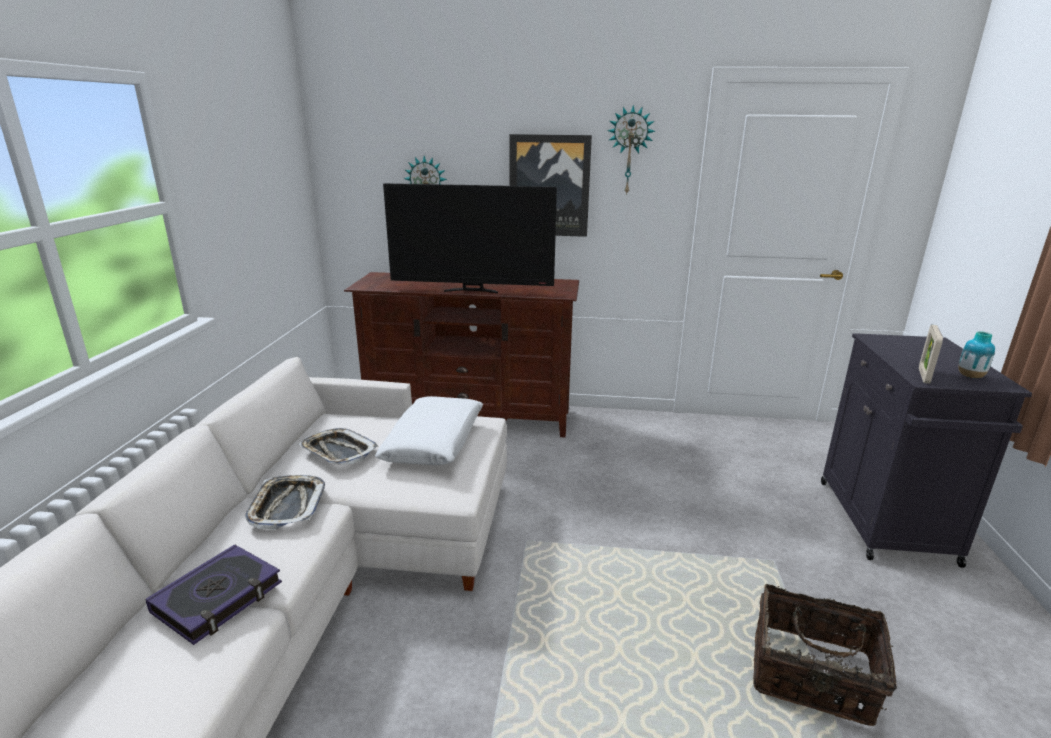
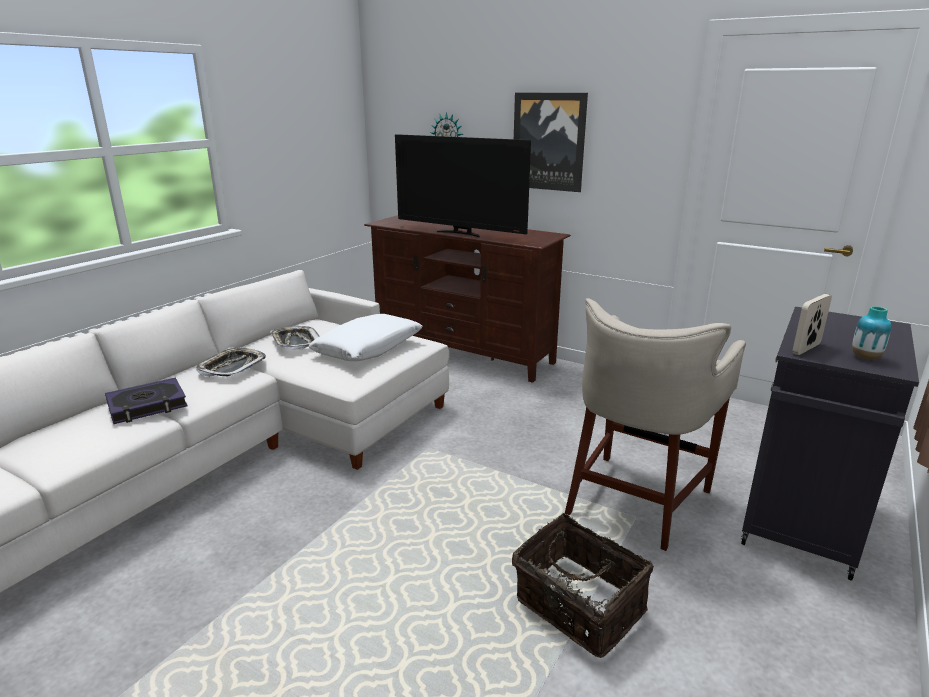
camera: 25 degrees right, 0 degrees up
wall clock [607,105,655,196] -> none
none -> beige stool [565,298,746,551]

